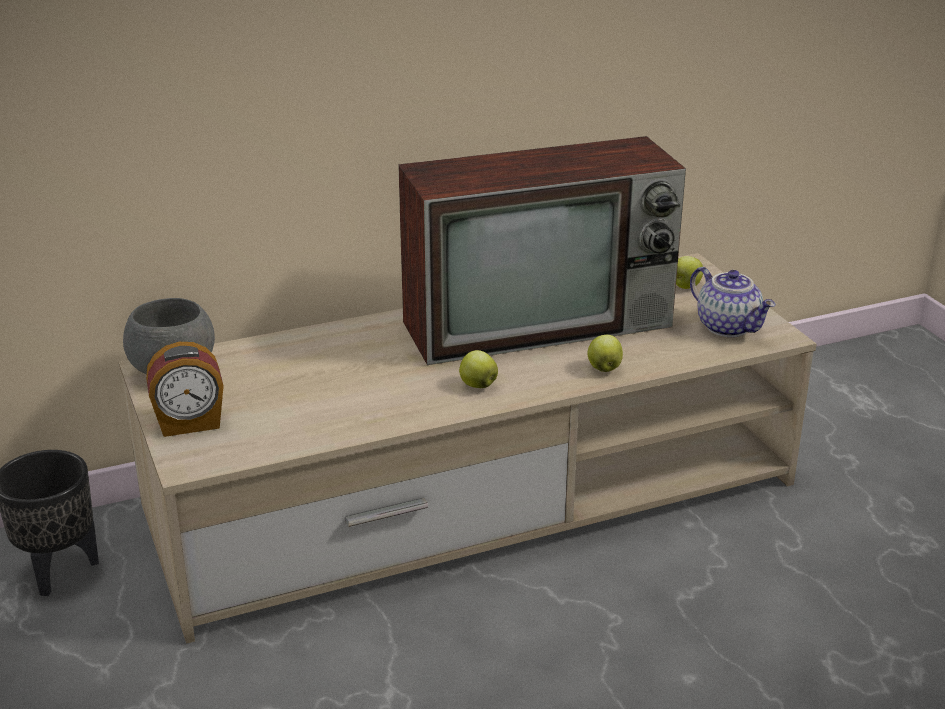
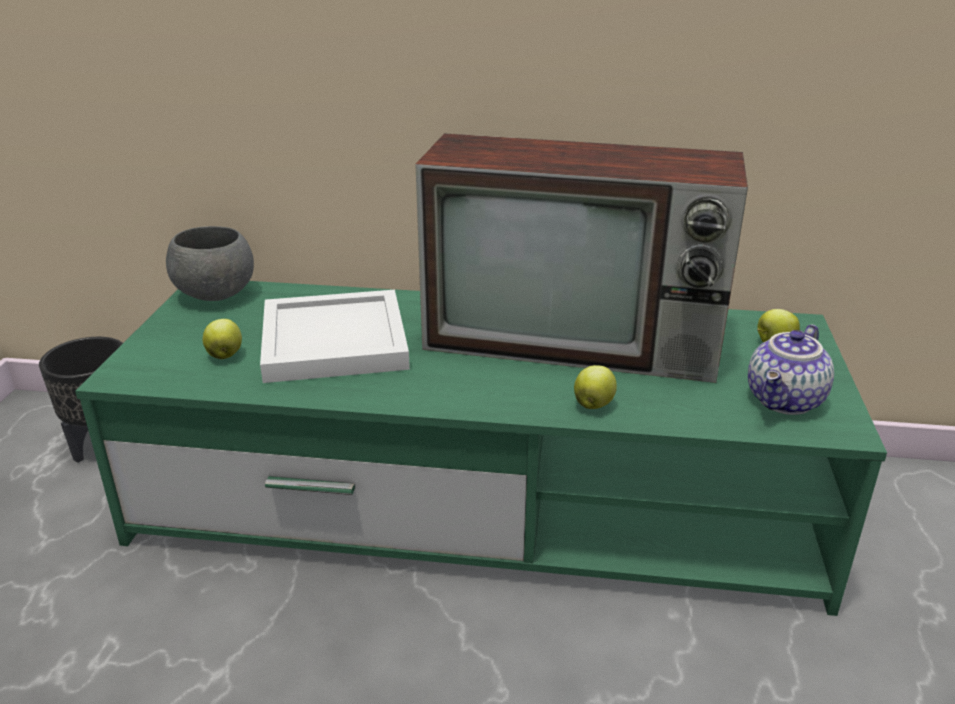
camera: 30 degrees right, 0 degrees up
beige tv stand [118,253,817,644] -> green tv stand [75,281,887,616]
alarm clock [146,342,224,437] -> none
apple [459,350,498,388] -> apple moved to [202,319,242,359]
teapot [690,267,775,337] -> teapot turned 45 degrees clockwise [748,324,834,415]
none -> white tray [260,290,410,383]

